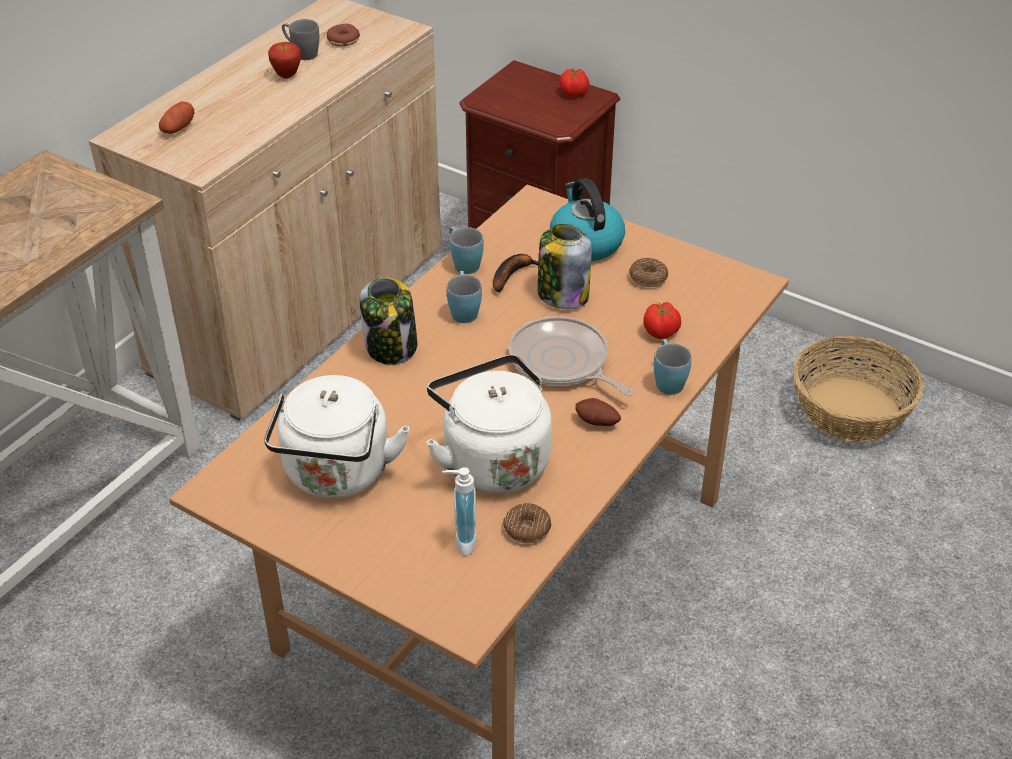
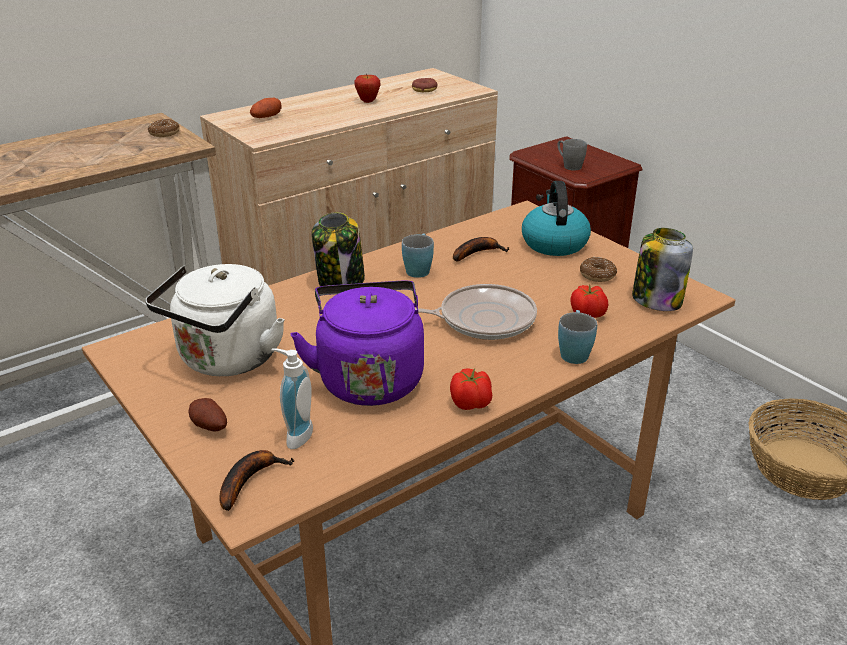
camera: 20 degrees right, 10 degrees down
grey mug [282,19,319,60] -> grey mug moved to [558,139,587,171]
white kettle [426,355,552,493] -> purple kettle [290,280,424,406]
blue mug [449,227,484,274] -> none
donut [503,503,551,543] -> donut moved to [148,119,180,137]
frying pan [509,316,634,397] -> frying pan turned 105 degrees clockwise [415,284,537,340]
jar [538,224,592,309] -> jar moved to [632,228,693,311]
tomato [559,68,589,97] -> tomato moved to [450,368,492,410]
potato [575,398,621,426] -> potato moved to [188,398,227,432]
none -> banana [219,450,295,511]

